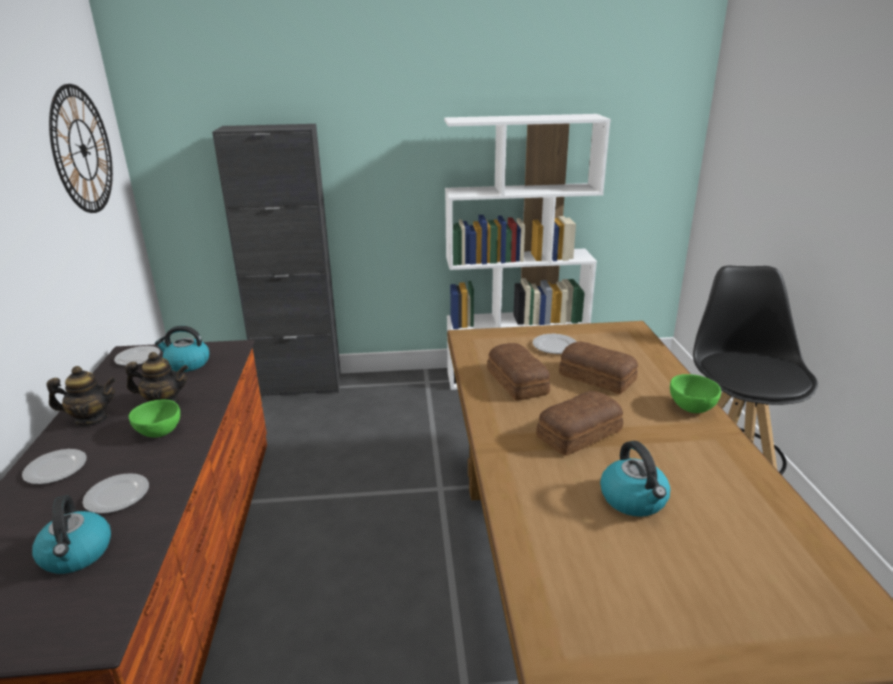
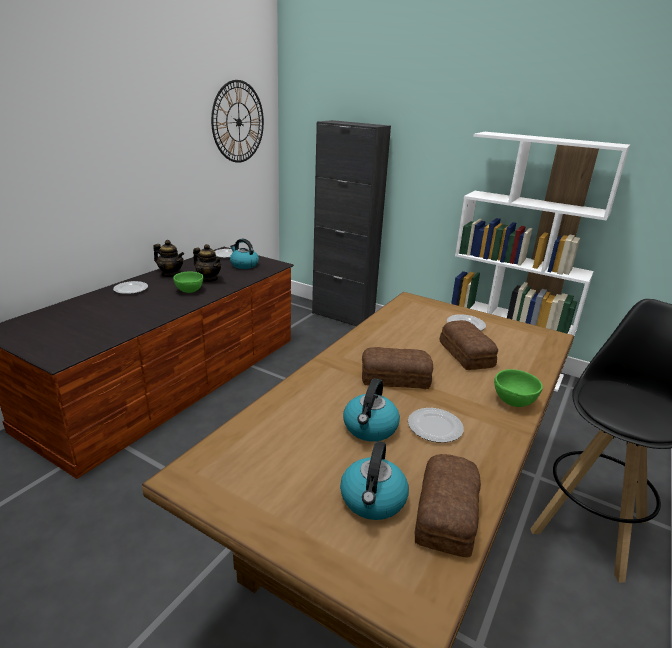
camera: 35 degrees right, 0 degrees up
kettle [32,495,111,574] -> kettle moved to [340,441,409,520]
plate [83,473,149,514] -> plate moved to [408,408,464,443]
bread [487,343,550,401] -> bread moved to [415,454,481,557]

